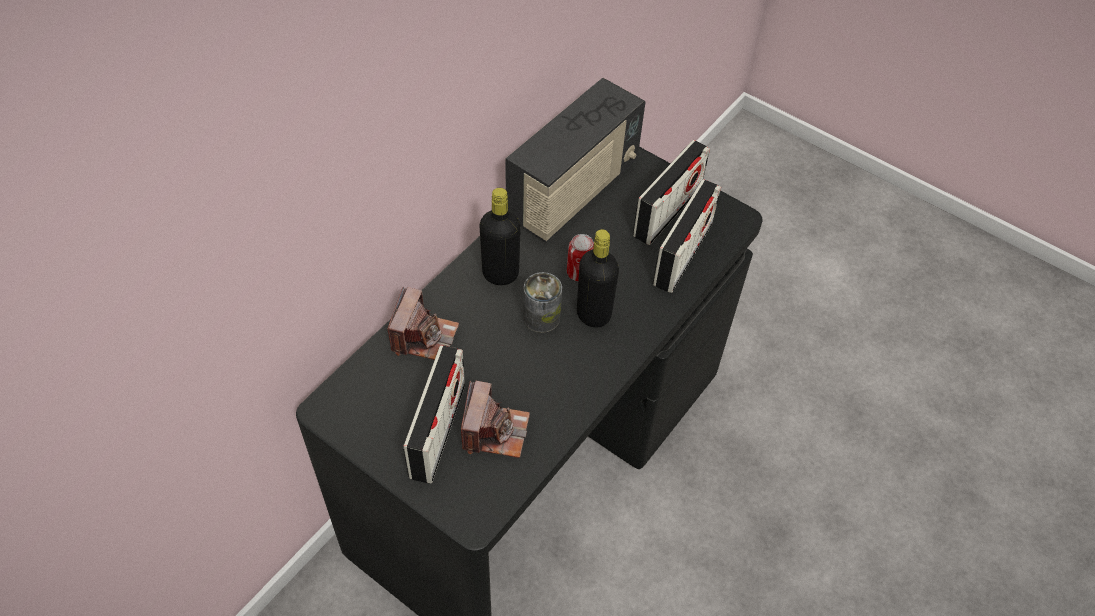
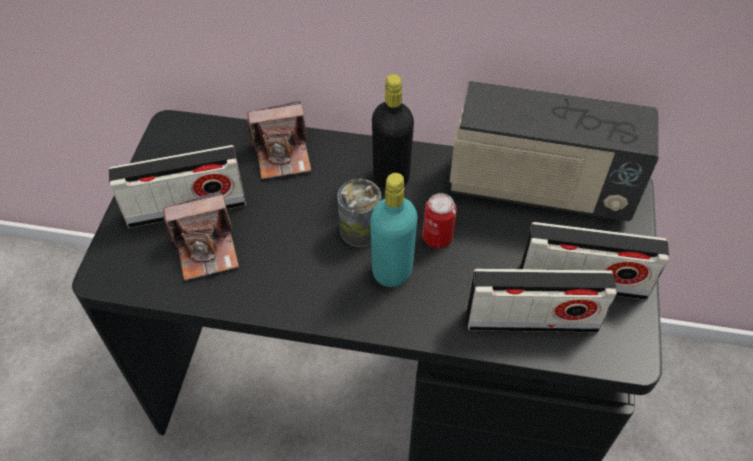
camera: 65 degrees right, 0 degrees up
black bottle [577,229,619,327] -> turquoise bottle [370,173,417,287]

